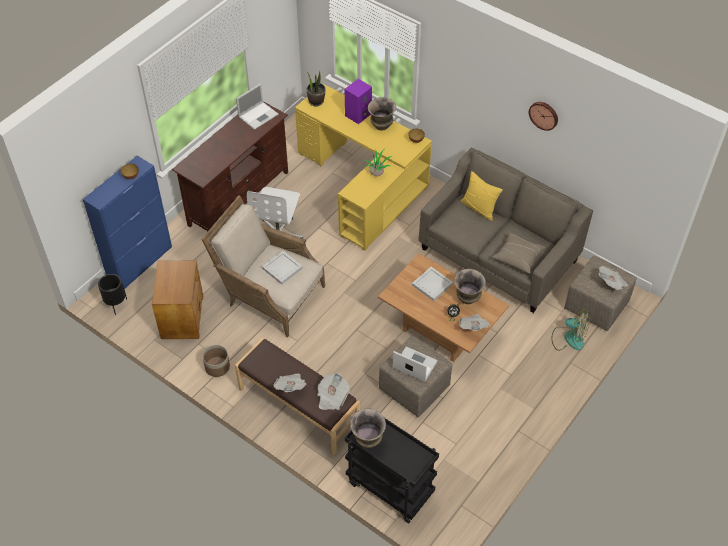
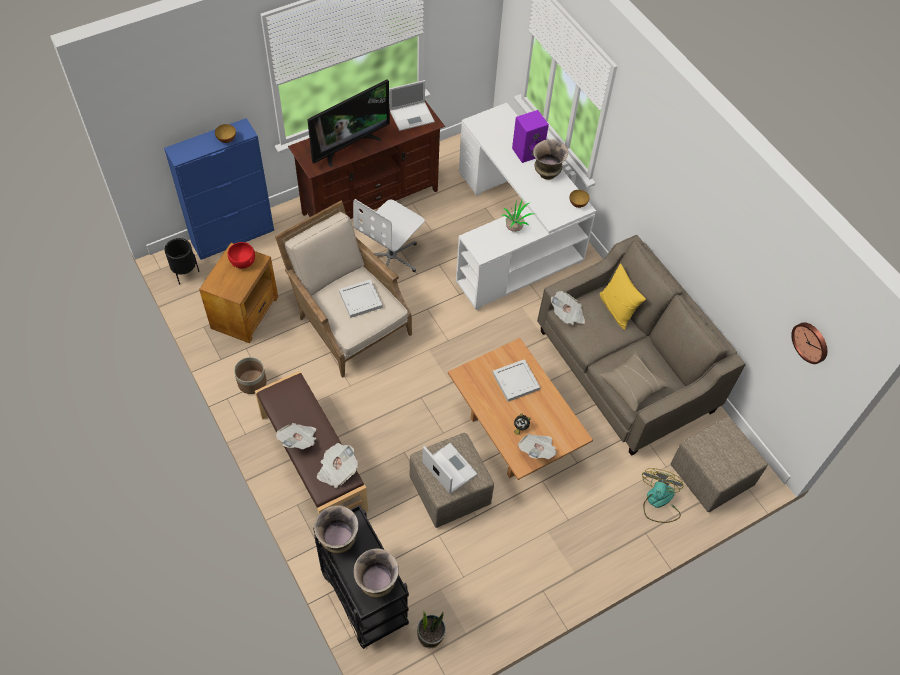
camera: 20 degrees right, 5 degrees up
yellow desk [295,84,432,251] -> white desk [456,103,596,310]
potted plant [307,71,326,107] -> potted plant moved to [417,610,446,648]
vase [454,269,486,304] -> vase moved to [354,548,399,598]
wall clock [529,102,558,131] -> wall clock moved to [791,322,827,364]
fan [551,309,590,351] -> fan turned 120 degrees counterclockwise [642,468,684,523]
newspaper [598,266,628,290] -> newspaper moved to [551,291,585,325]
none -> red bowl [227,242,255,268]
none -> television [307,79,390,167]

